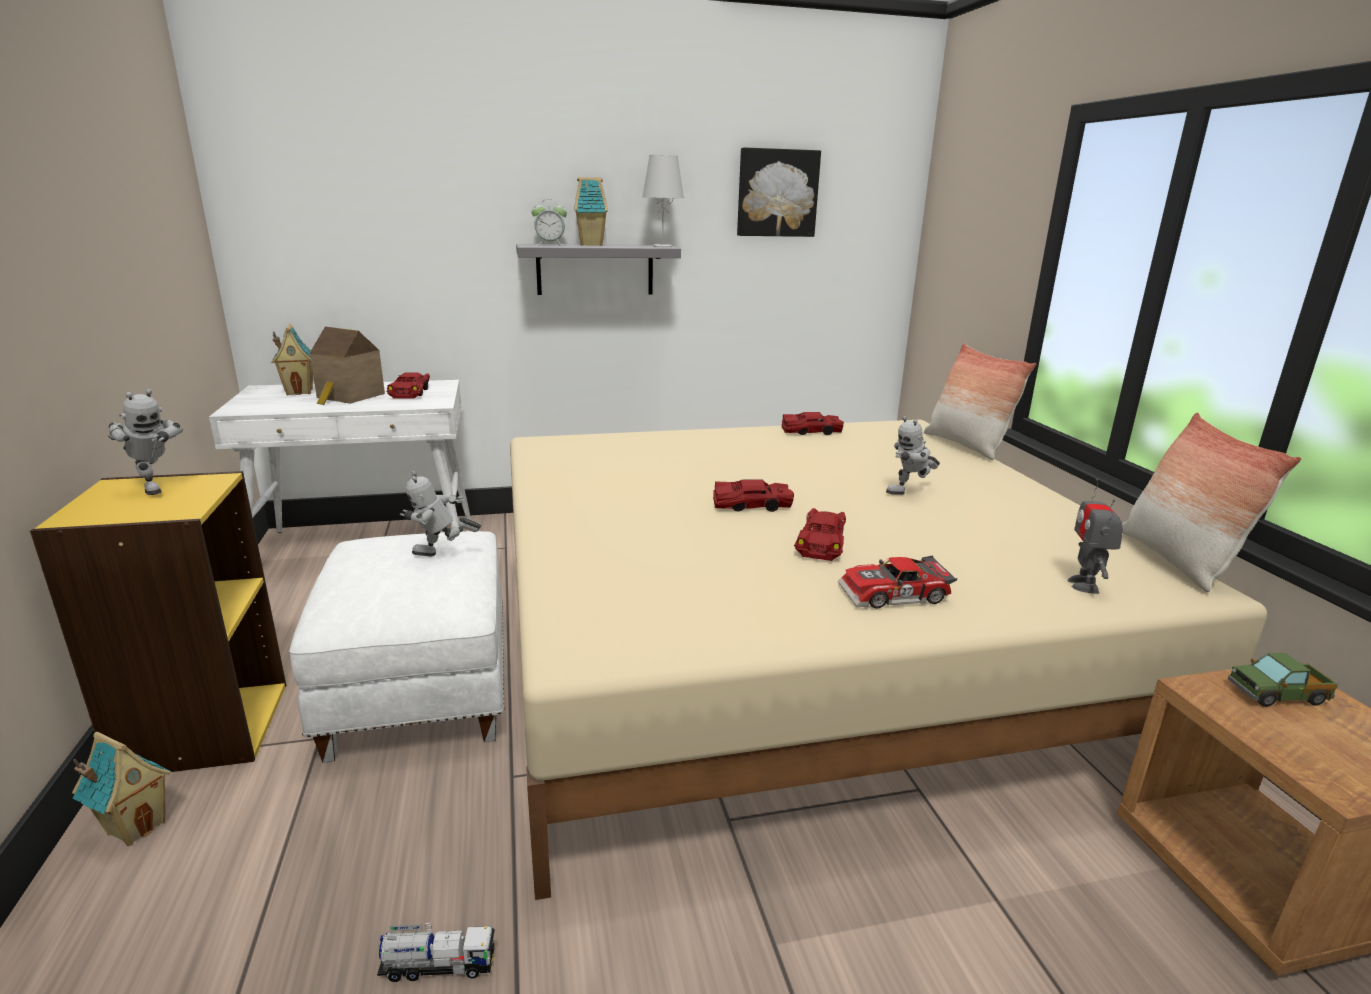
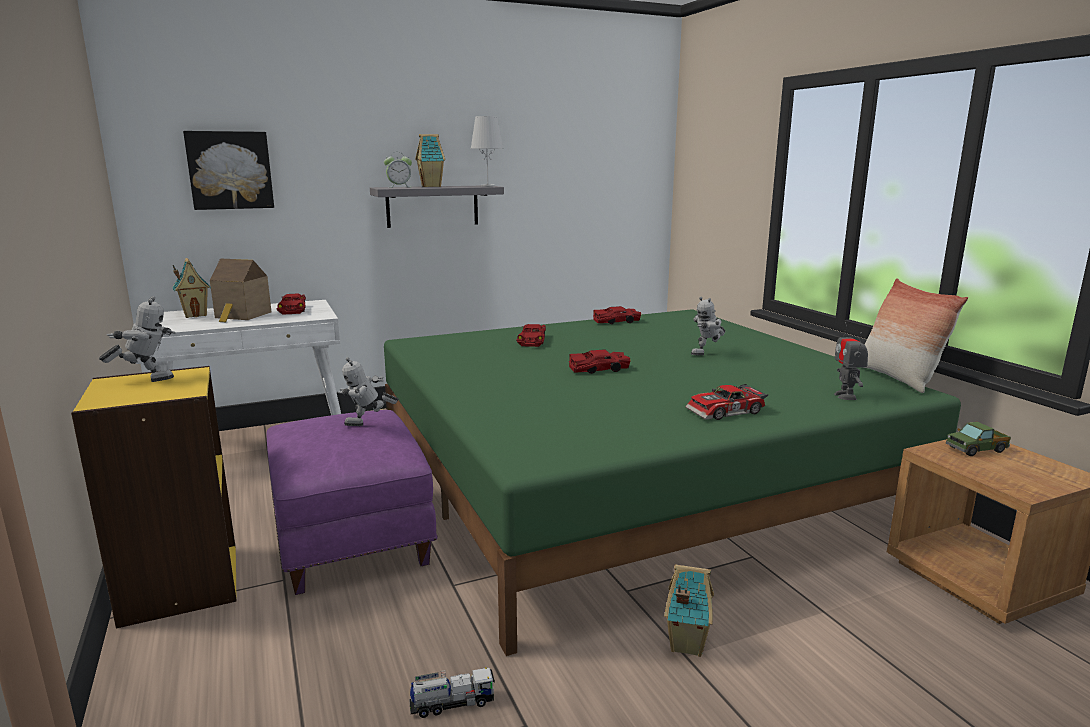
camera: 10 degrees left, 5 degrees down
toy house [72,732,171,846] -> toy house moved to [664,565,714,657]
toy robot [108,389,183,495] -> toy robot turned 45 degrees counterclockwise [99,296,176,382]
white ottoman [289,531,505,763] -> purple ottoman [266,410,438,595]
beige bed [510,420,1267,900] -> green bed [384,309,961,656]
picture [737,147,821,237] -> picture moved to [183,131,274,210]
red toy car [794,508,846,561] -> red toy car moved to [516,324,546,347]
pillow [924,343,1036,460] -> none

